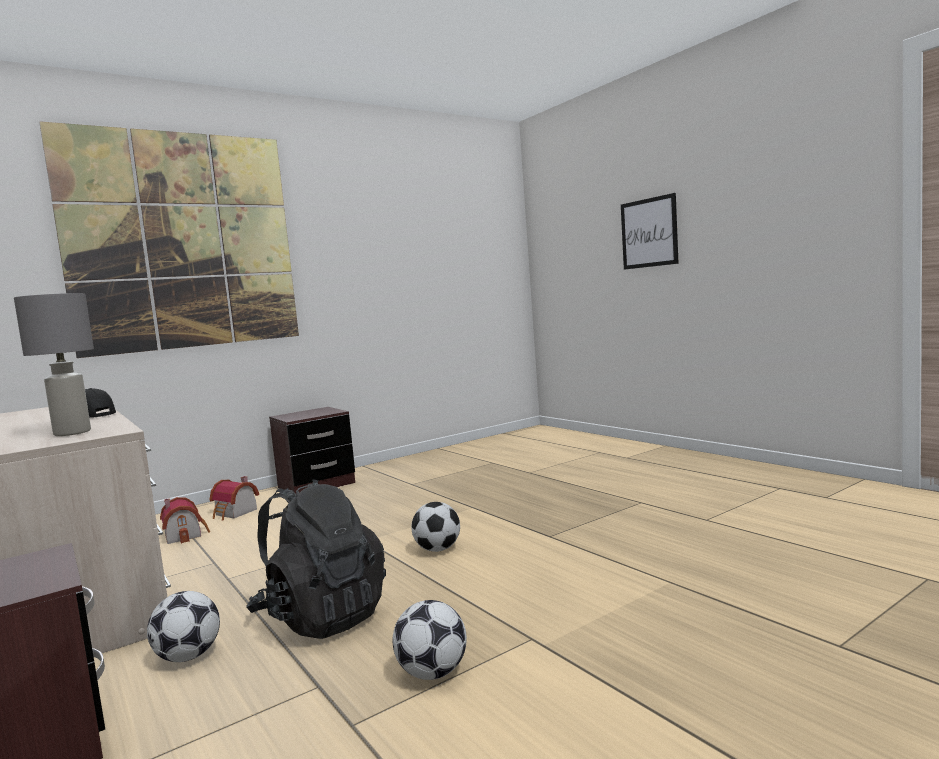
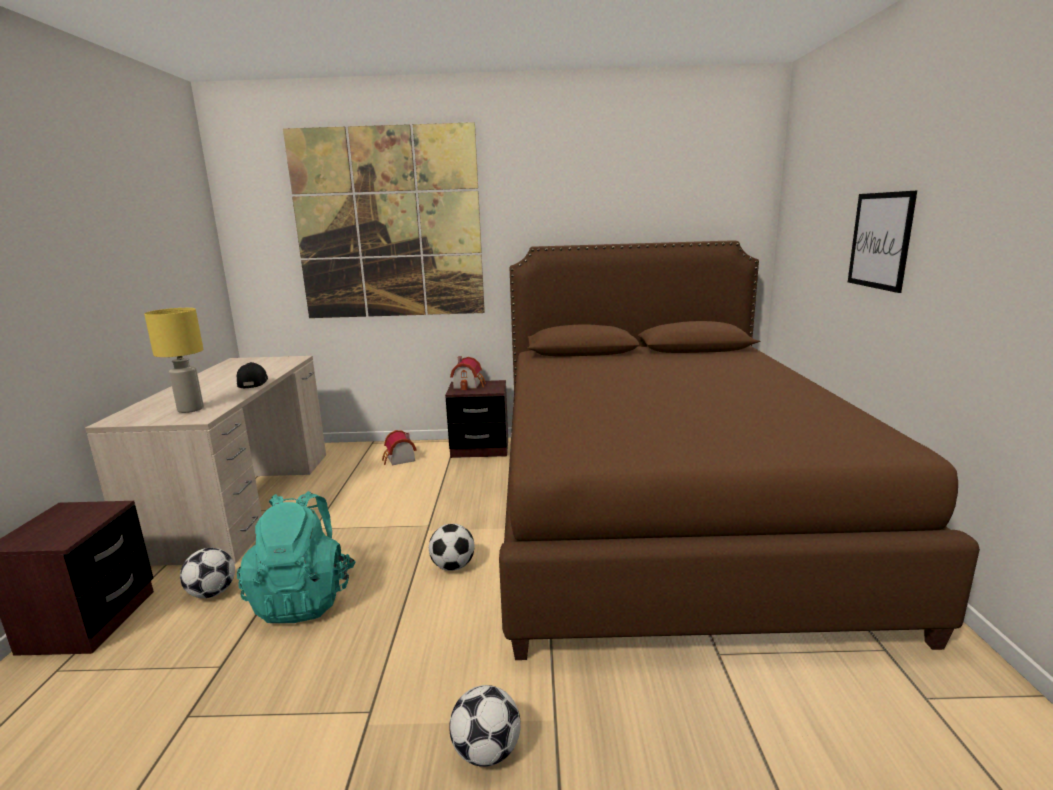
camera: 35 degrees right, 10 degrees up
grey table lamp [14,293,94,436] -> yellow table lamp [144,308,204,413]
toy house [160,497,210,544] -> toy house moved to [450,356,486,390]
black backpack [246,479,386,639] -> turquoise backpack [237,491,356,623]
football [393,600,467,680] -> football moved to [449,685,521,767]
none -> brown bed [499,240,980,660]

